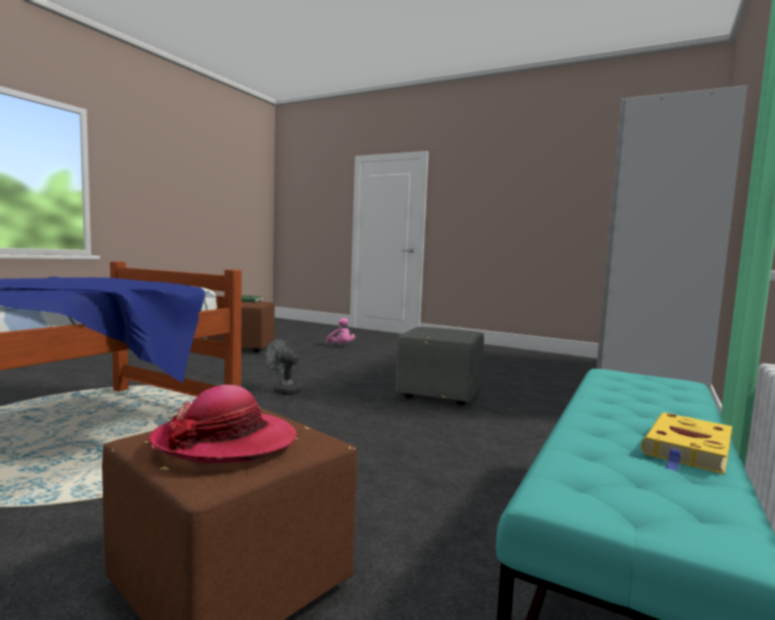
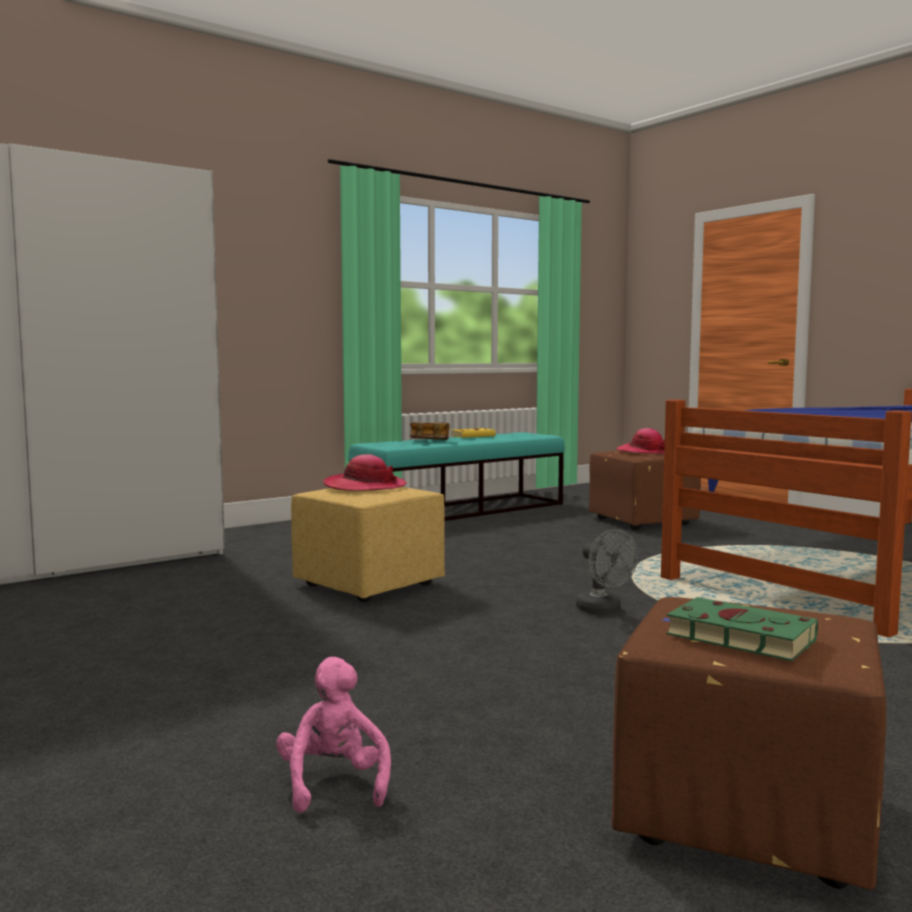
camera: 155 degrees left, 0 degrees up
grey ottoman [395,327,484,405] -> yellow ottoman [291,487,445,602]
none -> hat [323,454,407,491]
none -> book [410,422,450,440]

